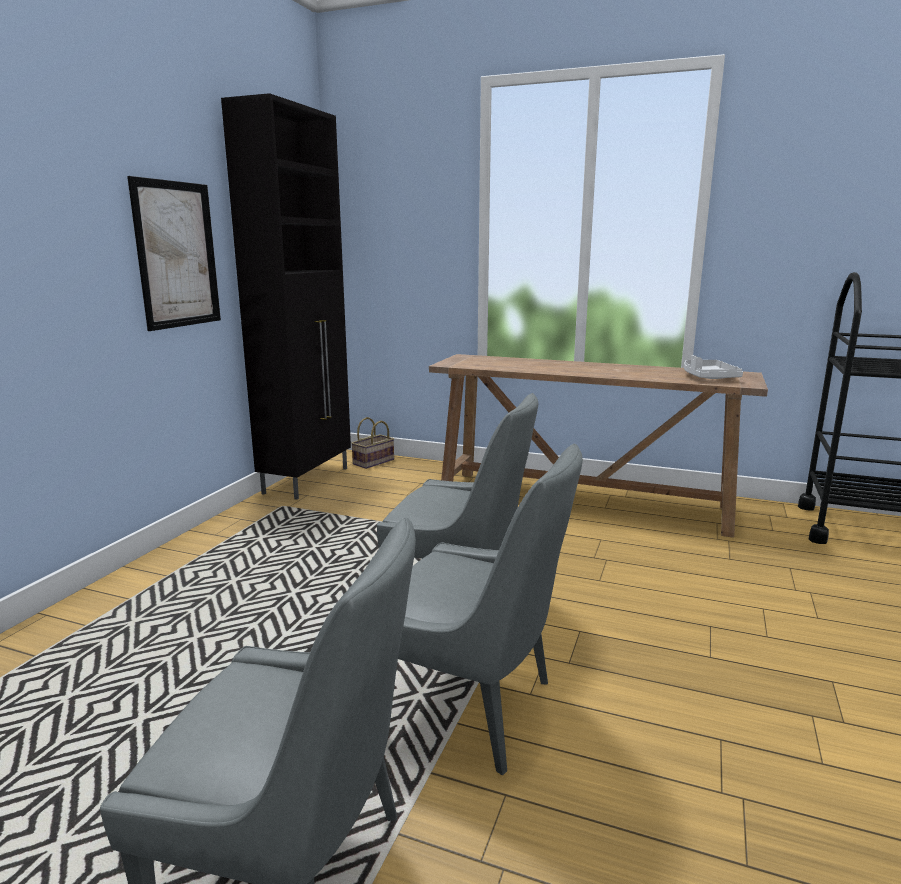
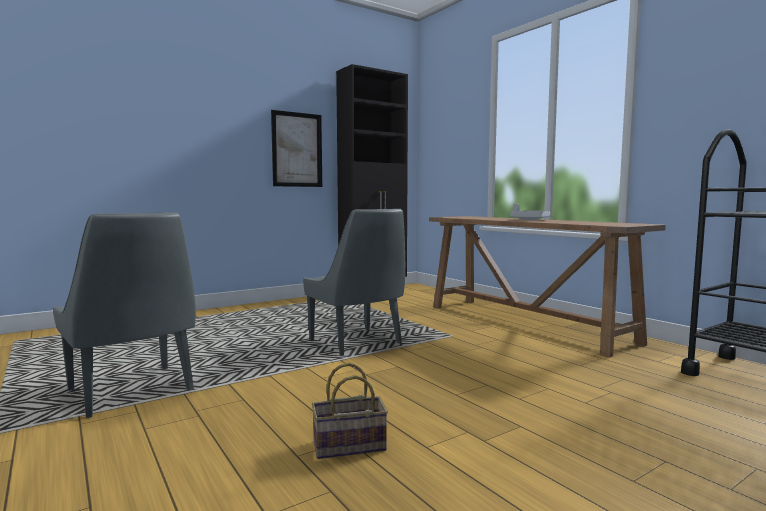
camera: 35 degrees right, 10 degrees down
basket [351,417,394,469] -> basket moved to [312,363,388,459]
grey chair [398,443,583,775] -> none
grey tray [684,355,743,379] -> grey tray moved to [510,204,550,220]

